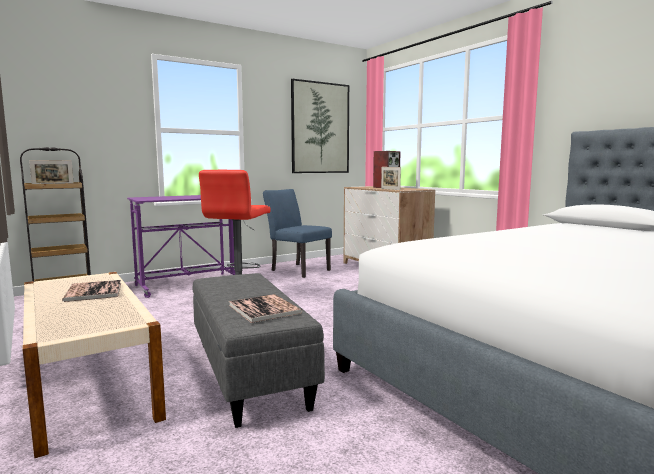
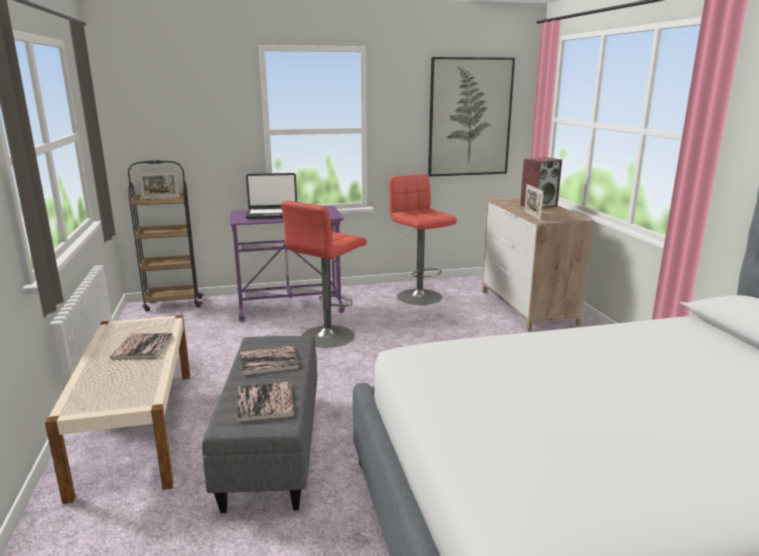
camera: 20 degrees right, 10 degrees up
blue chair [263,189,332,278] -> red stool [389,174,457,305]
none -> book [240,346,299,376]
none -> laptop [245,173,297,219]

